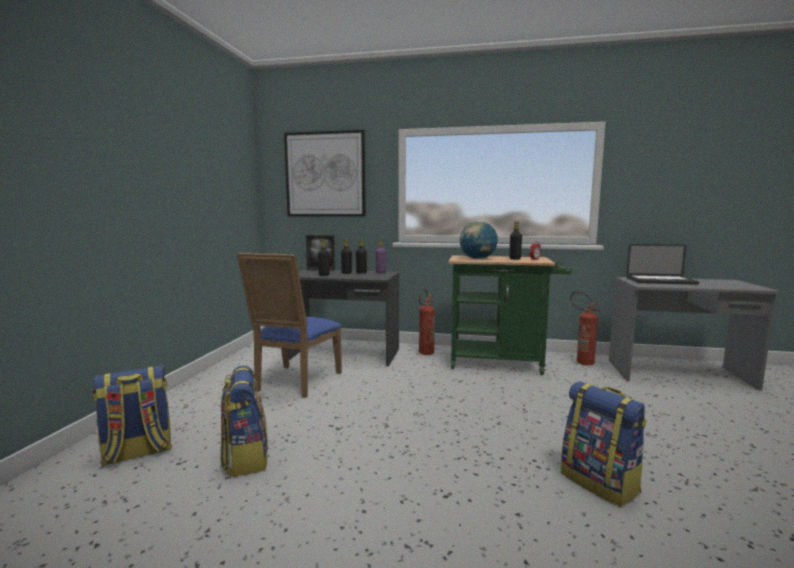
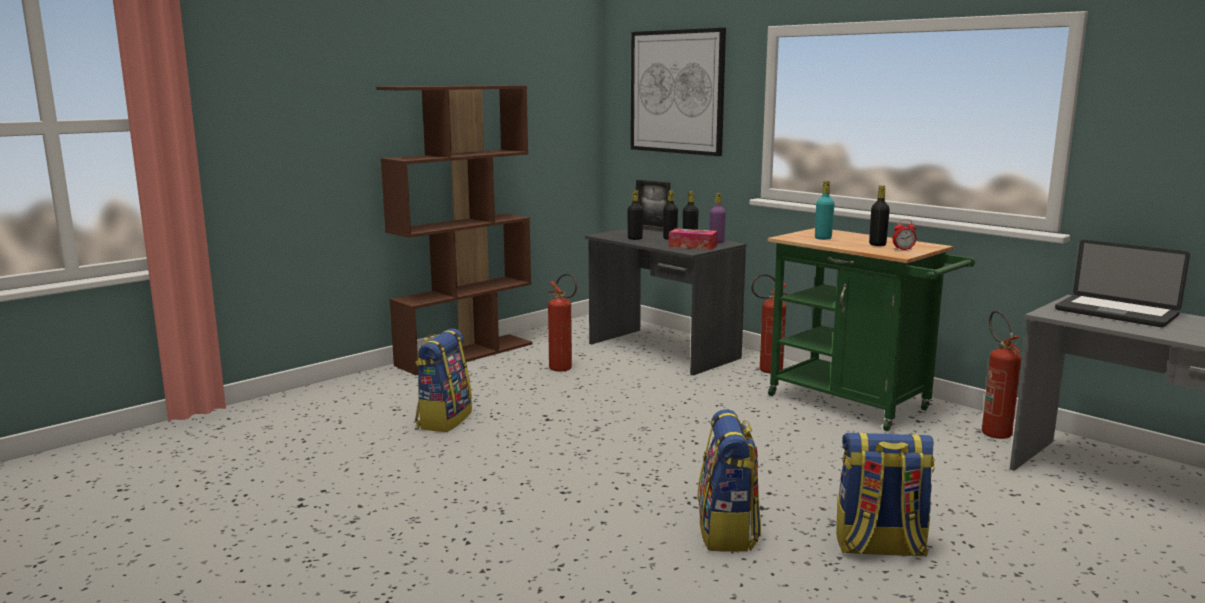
camera: 35 degrees right, 5 degrees up
backpack [93,365,172,466] -> backpack moved to [836,433,935,557]
blue chair [237,253,342,398] -> fire extinguisher [548,273,577,372]
globe [460,221,498,259] -> turquoise bottle [815,181,834,240]
none -> brown bookcase [376,85,533,375]
none -> tissue box [669,228,718,250]

